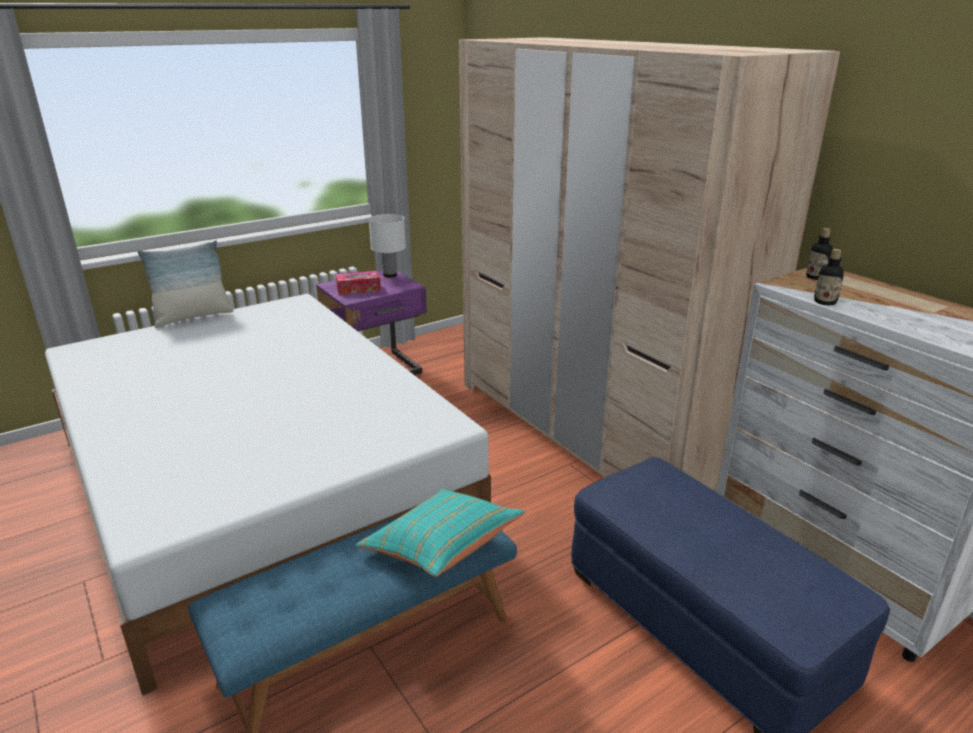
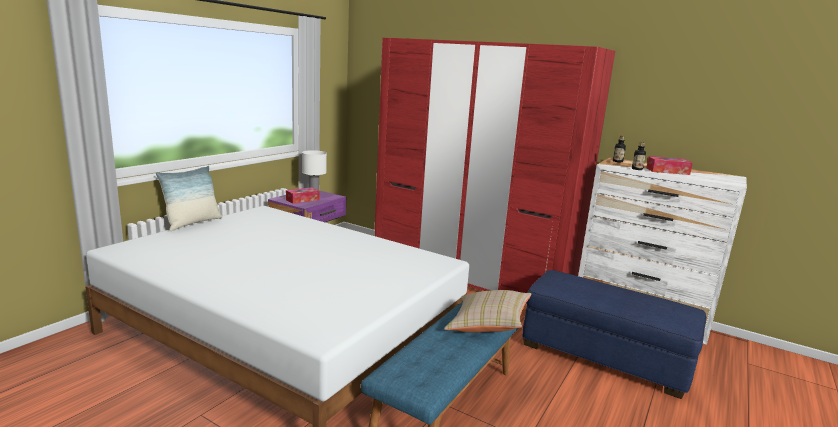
camera: 25 degrees left, 10 degrees down
turquoise pillow [356,489,525,577] -> beige pillow [444,290,532,333]
beige wardrobe [459,37,840,492] -> red wardrobe [374,38,615,293]
none -> tissue box [646,156,693,175]

